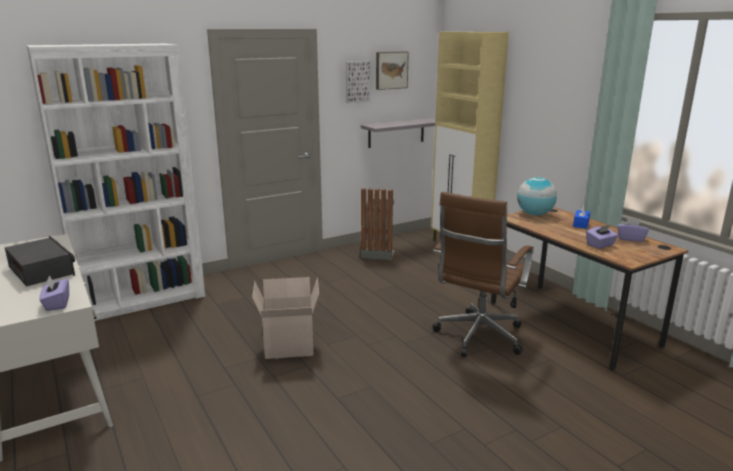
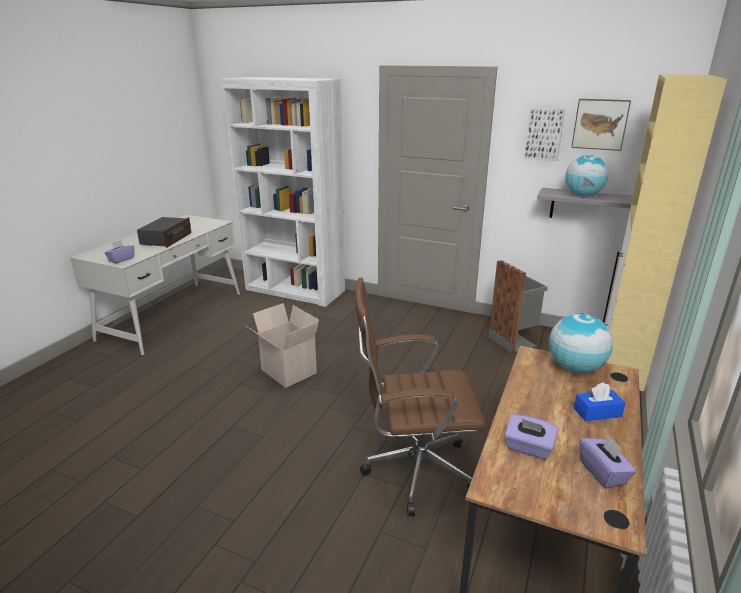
camera: 55 degrees right, 5 degrees up
none -> globe [565,155,609,196]

